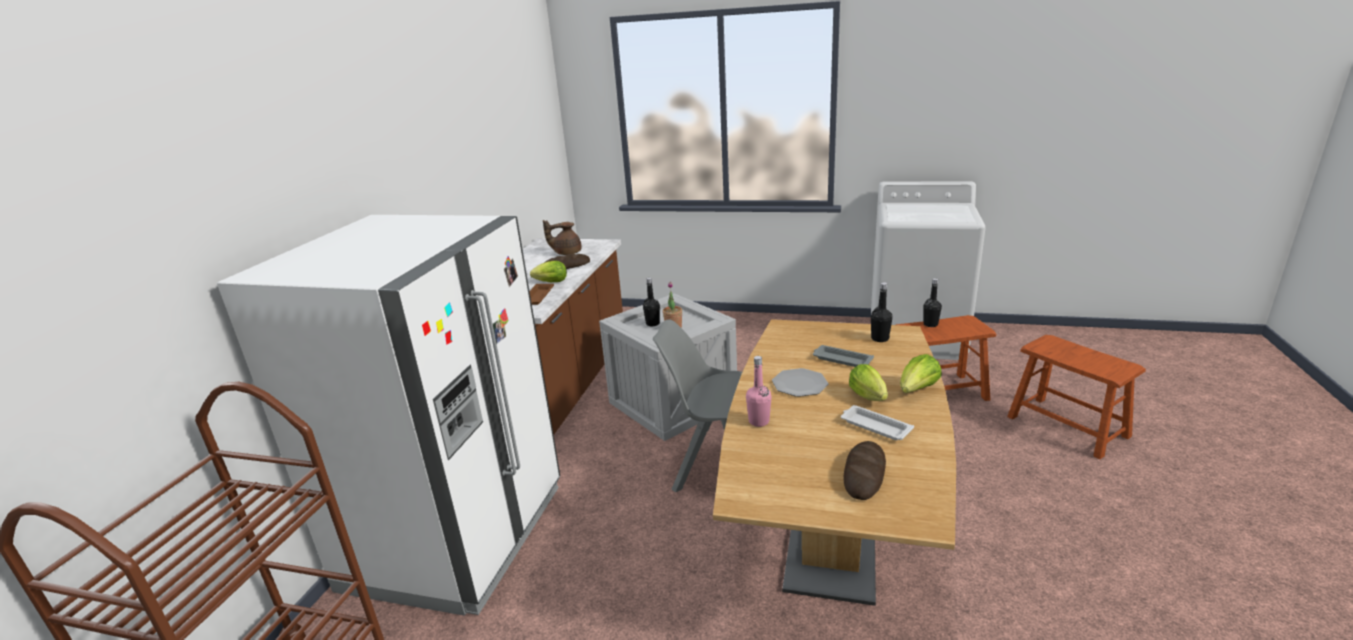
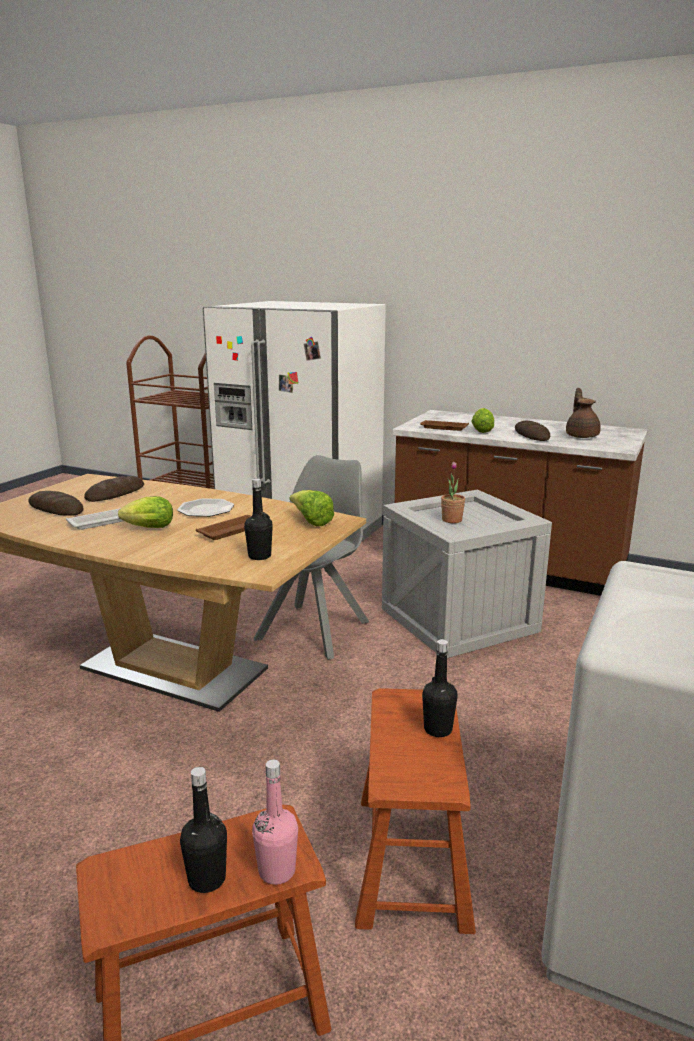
camera: 100 degrees right, 5 degrees down
black bottle [643,278,660,327] -> black bottle moved to [180,767,227,893]
pink bottle [746,356,772,427] -> pink bottle moved to [252,760,298,885]
grey tray [813,345,874,367] -> brown tray [196,515,251,540]
lettuce [900,354,942,393] -> lettuce moved to [290,490,334,527]
none -> bread [84,476,144,502]

